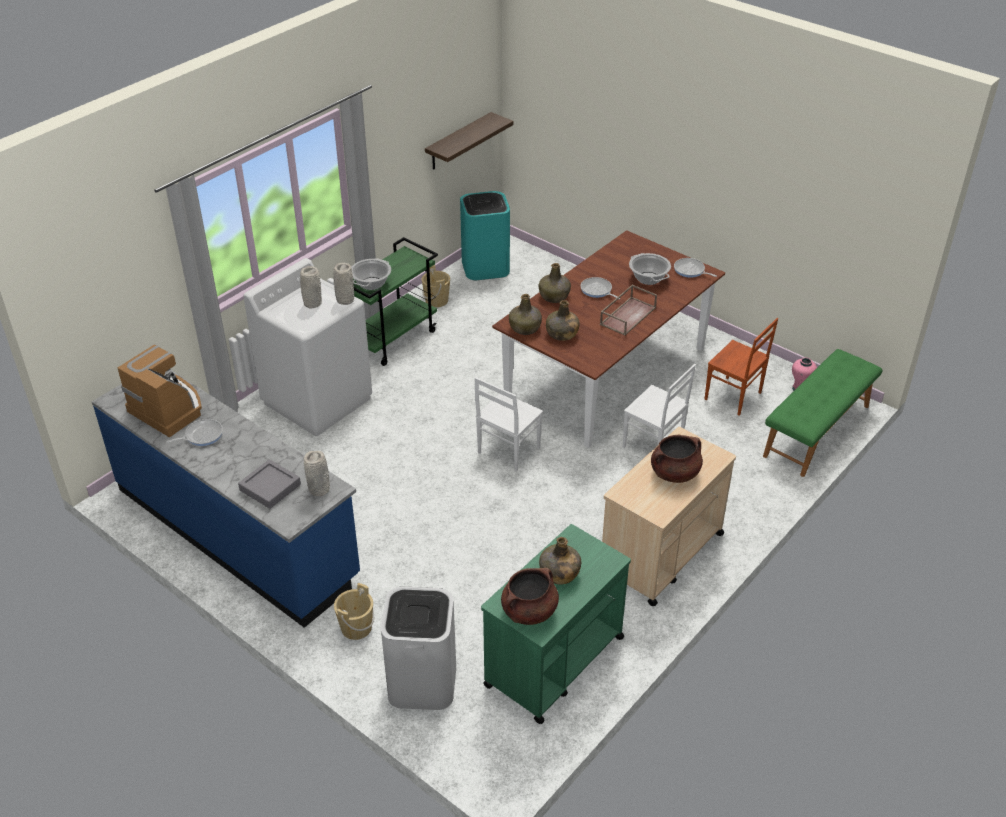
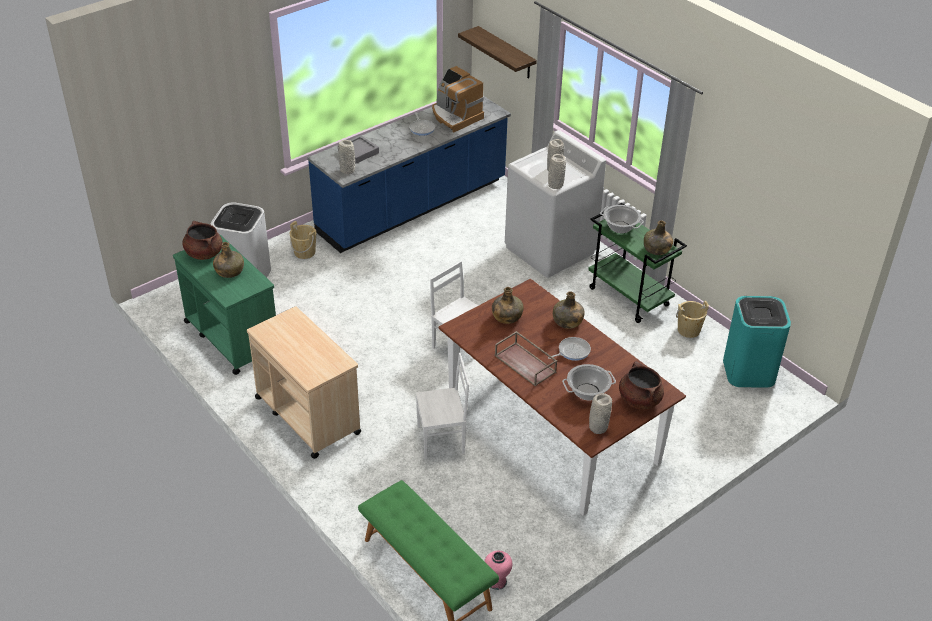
camera: 100 degrees right, 0 degrees up
coffee machine [118,345,202,437] -> coffee machine turned 90 degrees clockwise [432,66,484,133]
shelf [425,112,514,170] -> shelf moved to [458,26,537,79]
green bottle [509,294,542,335] -> green bottle moved to [644,220,673,255]
white chair [623,364,696,448] -> white chair turned 150 degrees counterclockwise [416,353,469,459]
brown cooking pot [651,435,703,483] -> brown cooking pot moved to [619,361,664,409]
frying pan [674,258,717,278] -> grey vase [589,393,612,434]
brown chair [704,318,778,416] -> none

